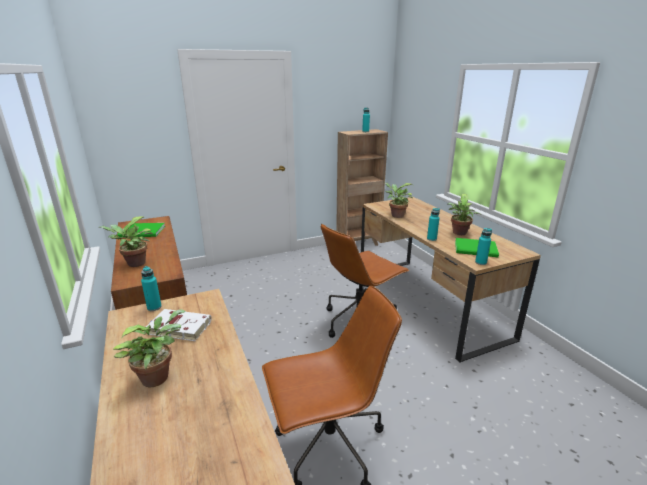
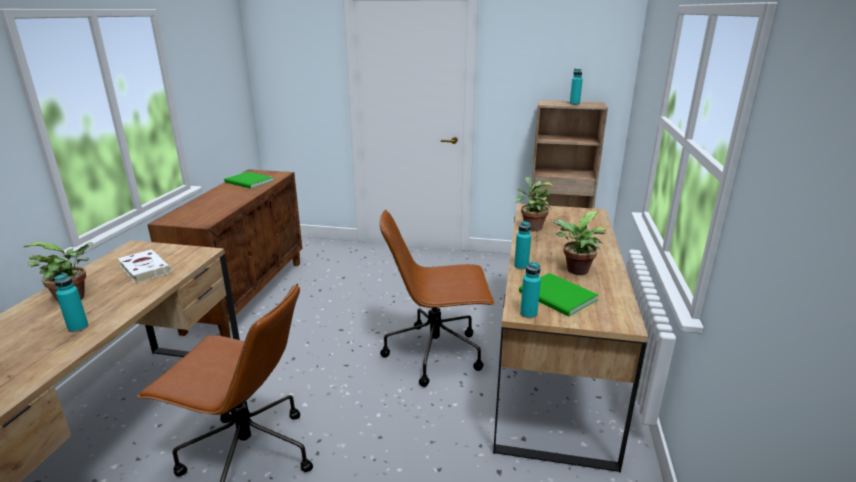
camera: 35 degrees right, 0 degrees up
potted plant [100,216,153,267] -> none
turquoise bottle [141,266,162,311] -> turquoise bottle moved to [54,273,88,332]

